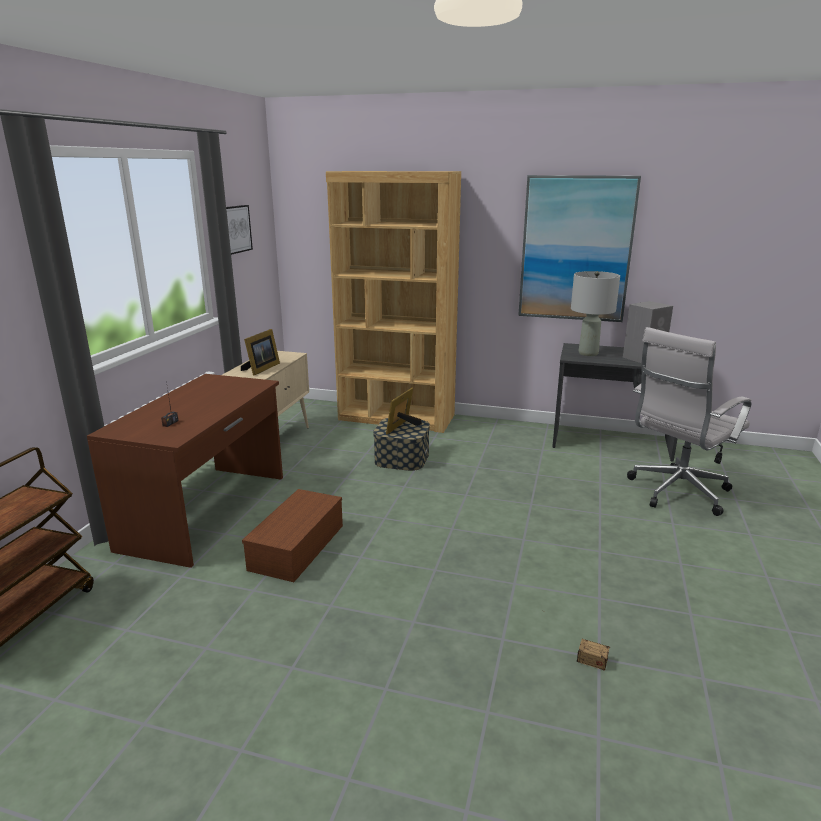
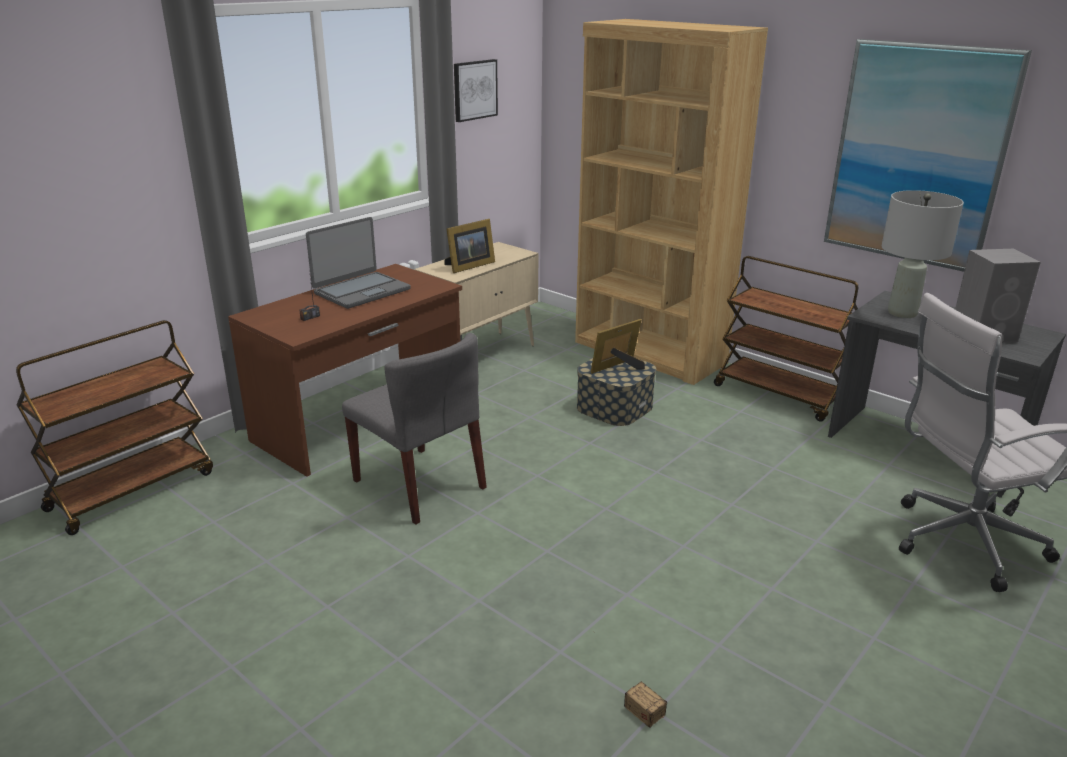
camera: 25 degrees right, 5 degrees up
brown storage box [242,489,343,582] -> grey chair [342,333,487,525]
none -> laptop [306,217,411,309]
none -> brown cart [714,256,858,422]

